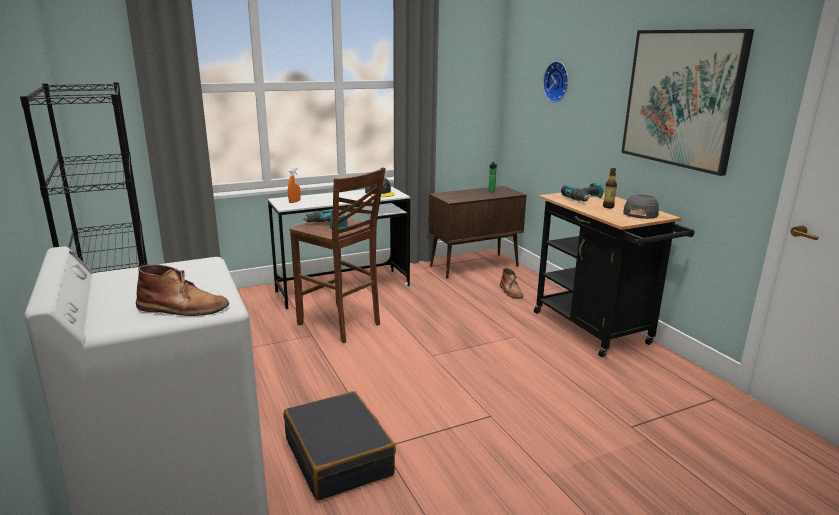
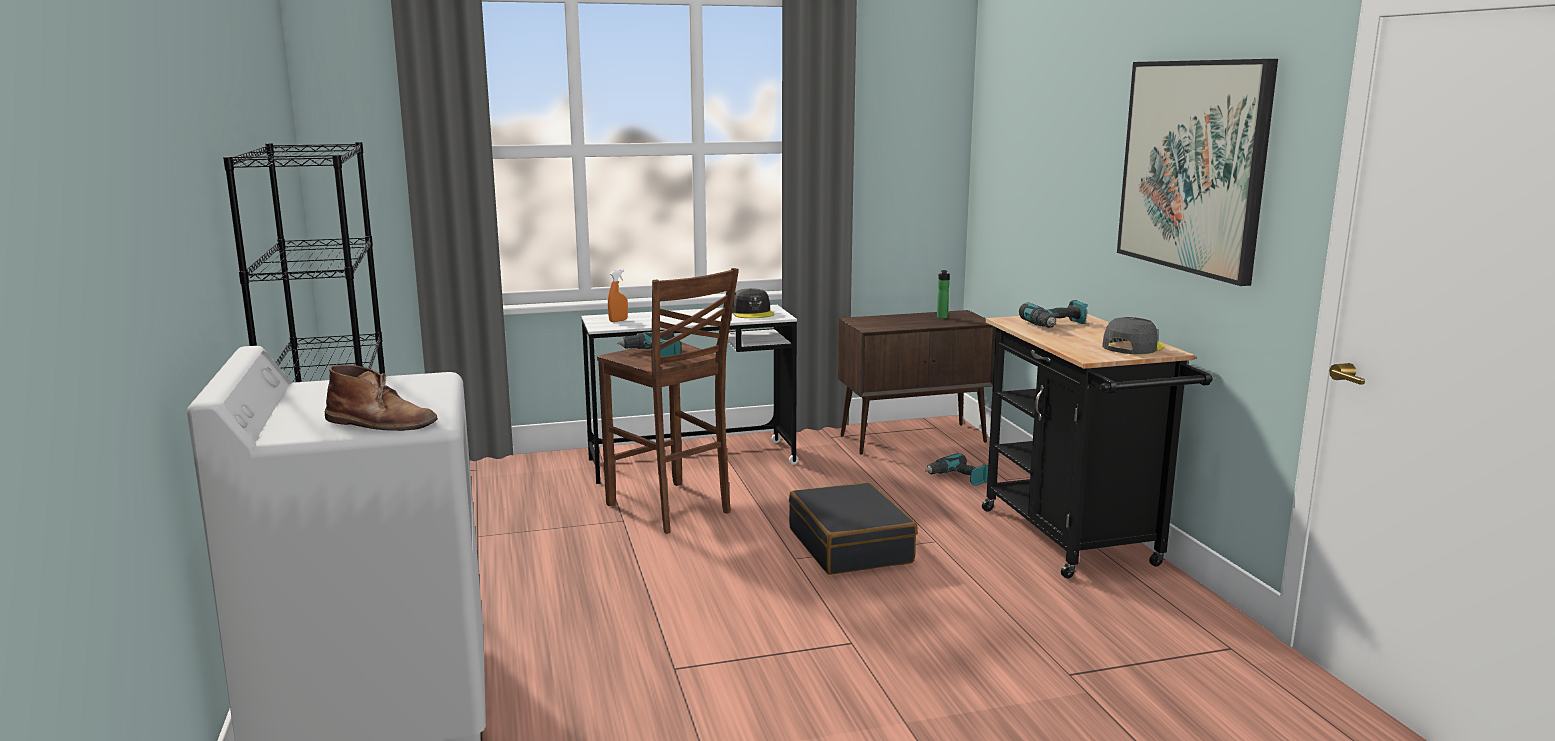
camera: 10 degrees right, 5 degrees down
black suitcase [284,391,396,501] -> black suitcase moved to [789,482,917,575]
brown boot [500,268,524,299] -> power drill [925,453,988,486]
wall clock [543,61,568,103] -> none
bottle [603,168,617,208] -> none

